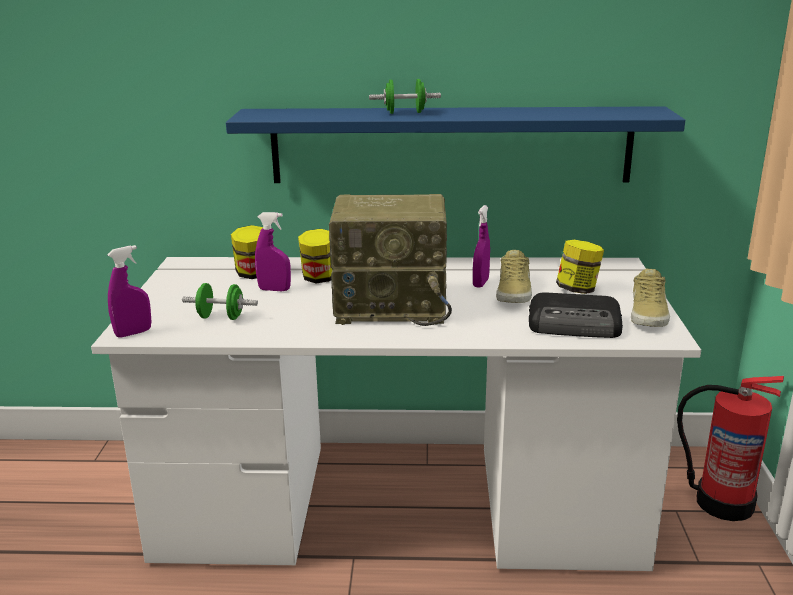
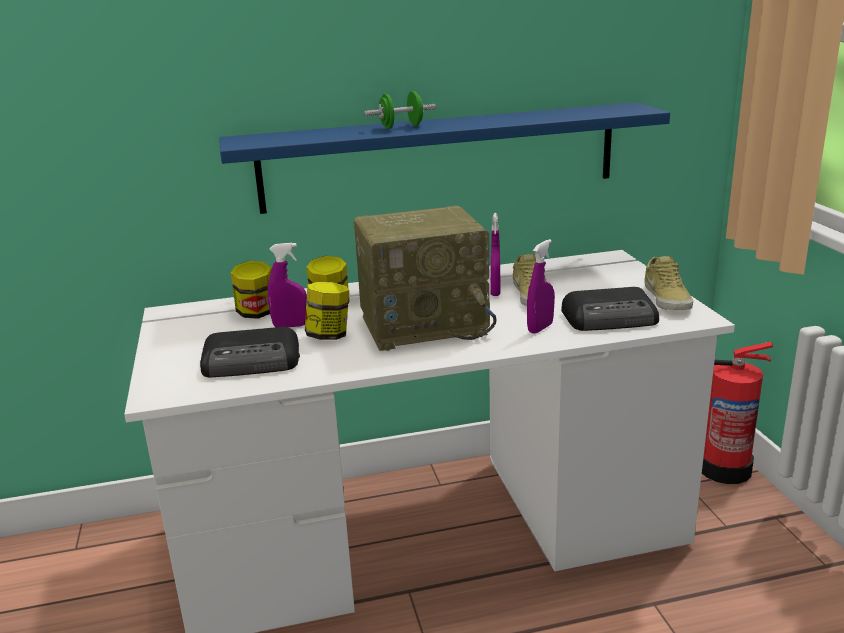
camera: 15 degrees left, 0 degrees up
purple spray bottle [107,245,152,338] -> purple spray bottle moved to [527,239,554,334]
green dumbbell [182,283,258,320] -> radio [200,327,300,378]
jar [556,240,604,294] -> jar moved to [305,282,349,340]

